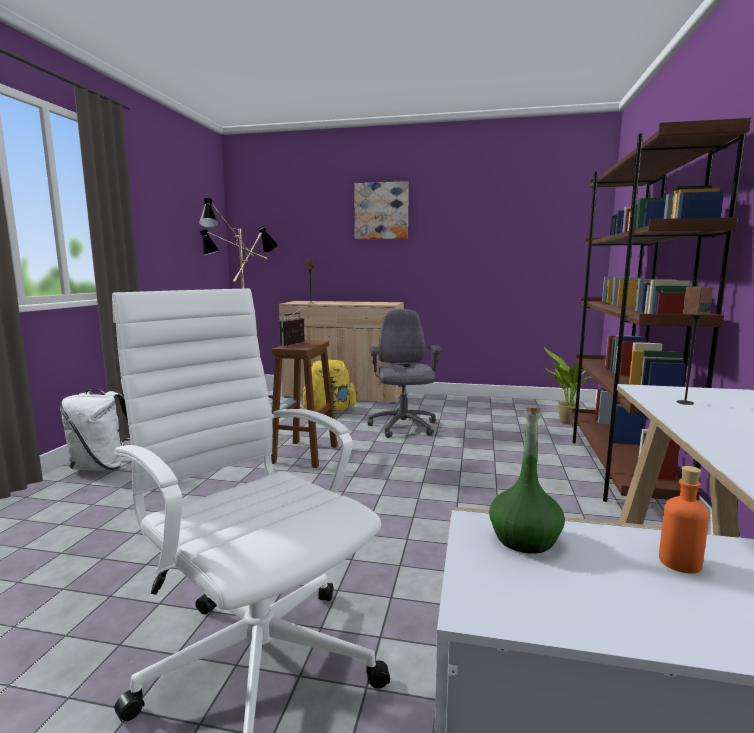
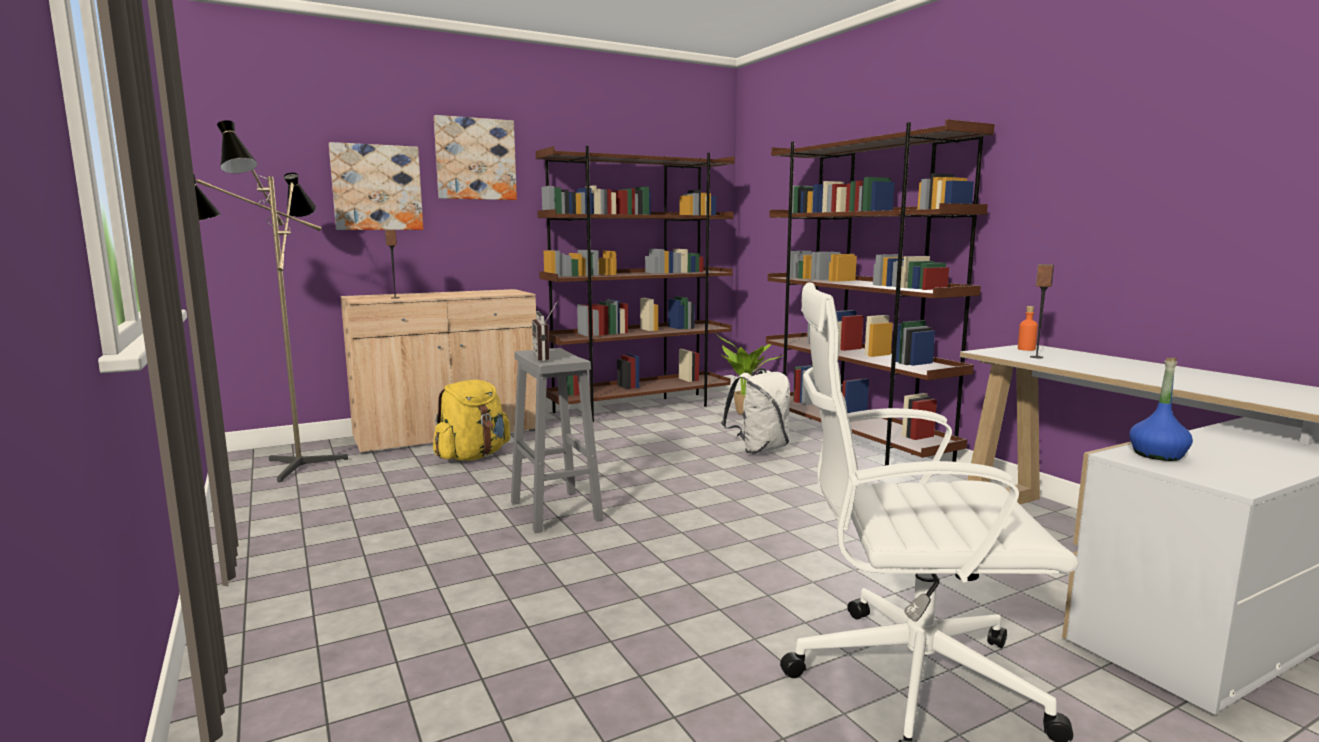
camera: 40 degrees left, 0 degrees up
white backpack [60,389,130,471] -> white backpack moved to [721,368,790,455]
brown stool [271,340,337,468] -> grey stool [511,348,604,533]
grey office chair [367,309,441,438] -> none
green bottle [489,407,565,554] -> blue bottle [1129,358,1193,461]
orange bottle [659,466,709,574] -> orange bottle moved to [1018,306,1038,351]
none -> picture [329,142,423,230]
none -> brown bookcase [536,146,735,422]

